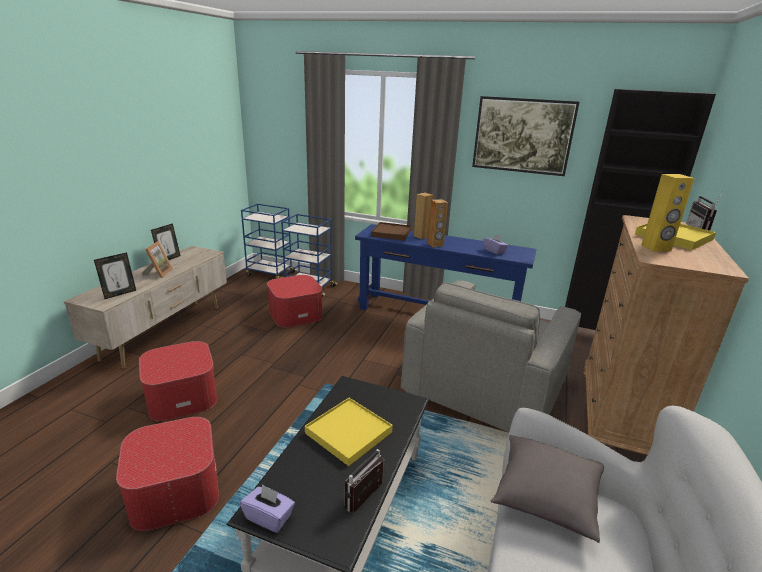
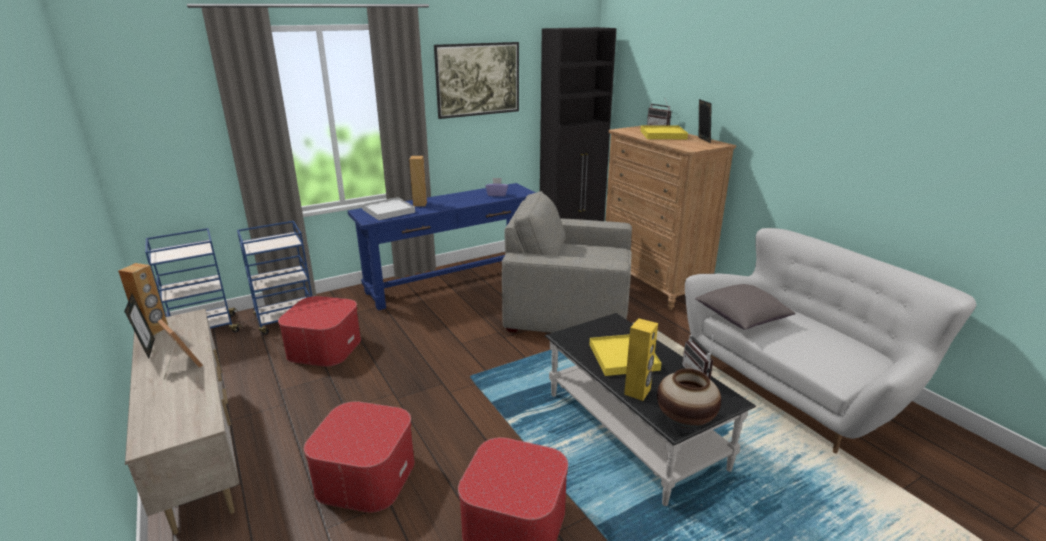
camera: 50 degrees left, 0 degrees up
picture frame [94,252,136,299] -> picture frame moved to [699,99,712,143]
purple tissue box [240,484,295,533] -> vase [657,368,721,428]
brown tray [371,222,412,241] -> white tray [362,197,415,220]
grey armchair [401,280,581,432] -> grey armchair turned 120 degrees clockwise [502,191,632,333]
brown speaker [427,199,448,247] -> brown speaker moved to [118,263,168,336]
yellow speaker [641,174,695,251] -> yellow speaker moved to [624,318,658,401]

